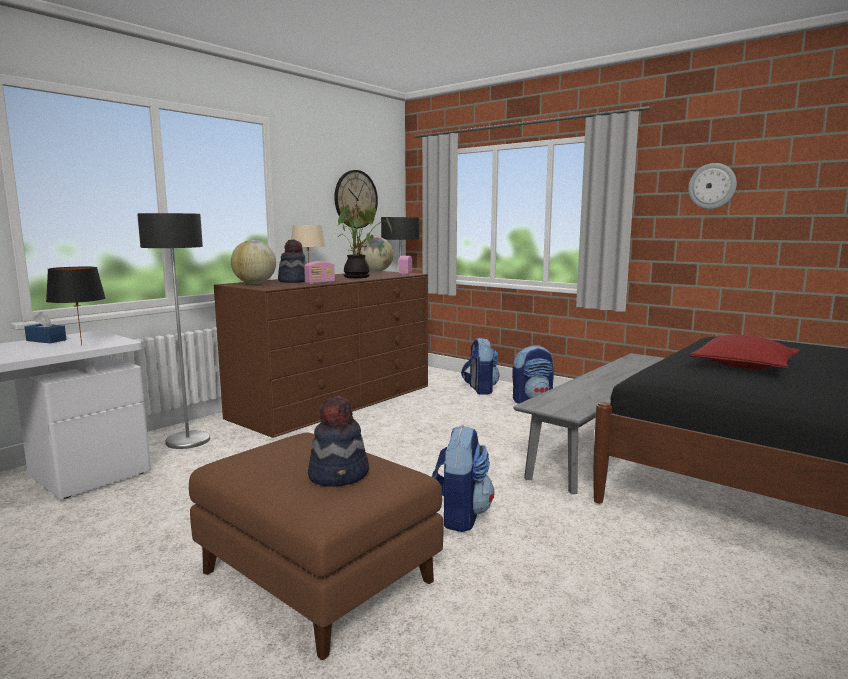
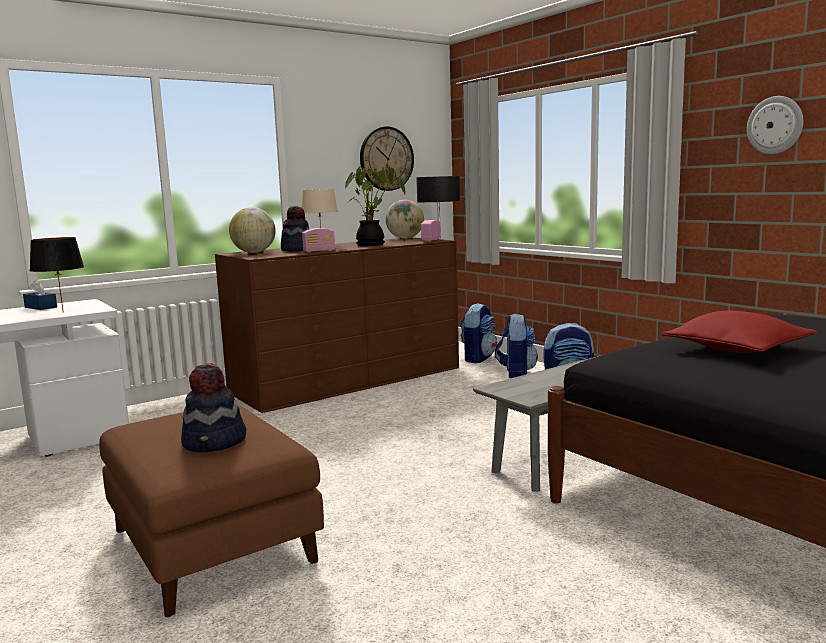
camera: 15 degrees right, 0 degrees up
floor lamp [137,213,210,449] -> none
backpack [432,425,494,532] -> backpack moved to [460,303,497,363]

